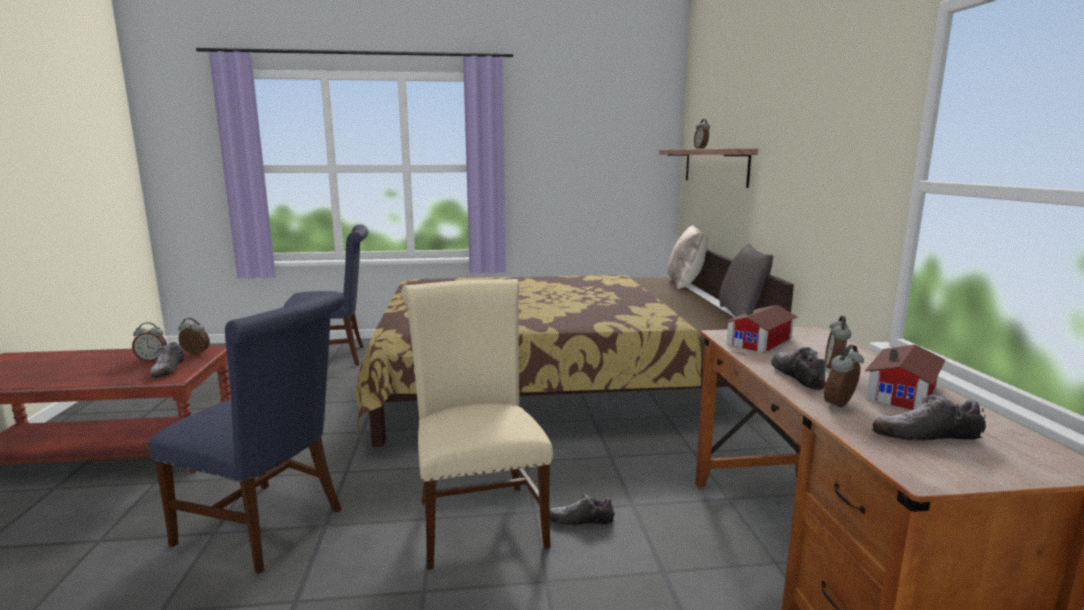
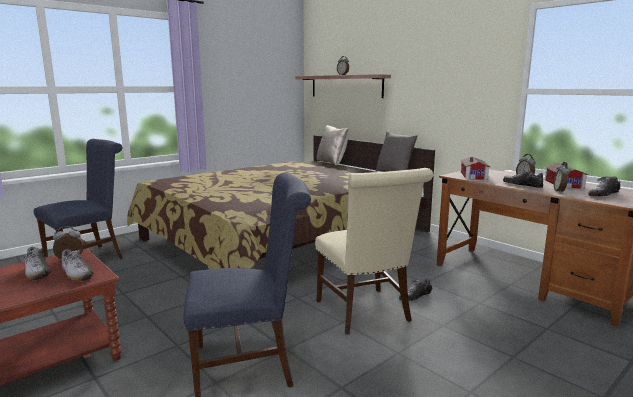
camera: 35 degrees left, 0 degrees up
alarm clock [132,322,167,362] -> shoe [22,247,51,281]
beige chair [401,279,553,570] -> beige chair turned 150 degrees counterclockwise [315,168,433,334]

